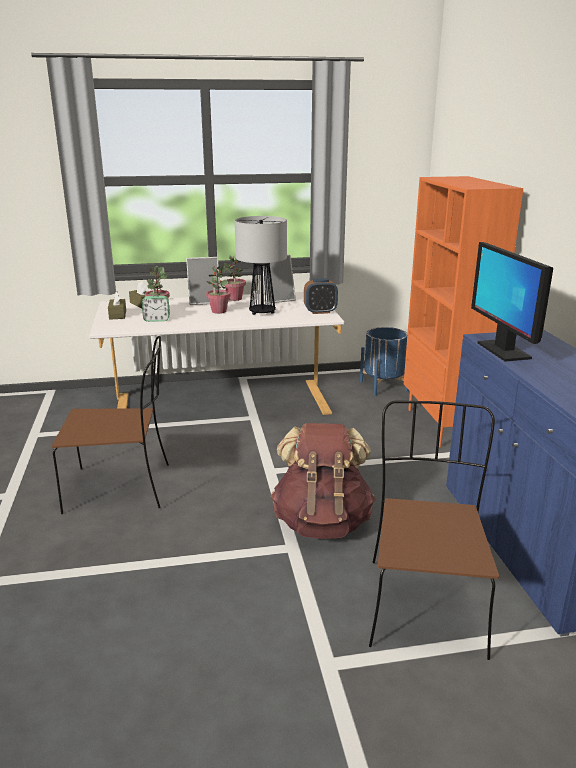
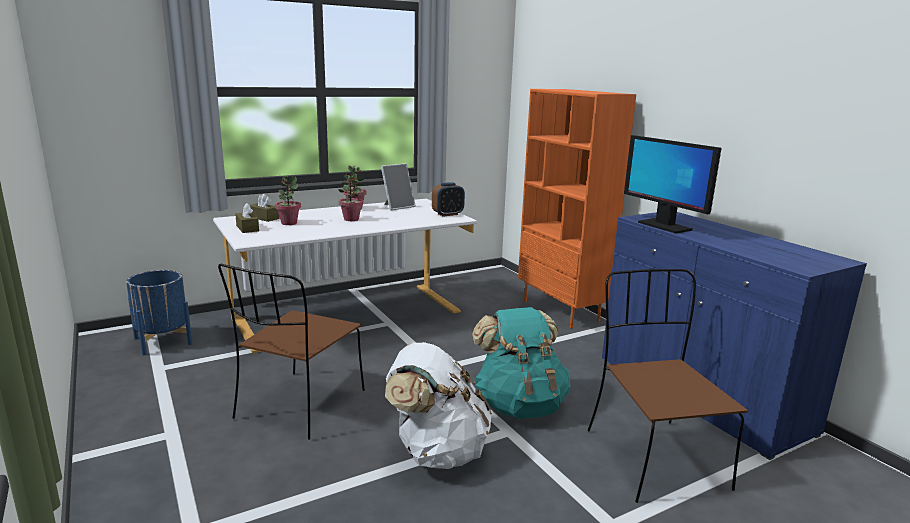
camera: 20 degrees left, 5 degrees down
brown chair [52,336,169,514] -> brown chair turned 135 degrees clockwise [218,264,365,440]
alarm clock [142,296,170,322] -> none
picture frame [186,257,220,305] -> none
table lamp [235,216,287,315] -> none
brown backpack [271,423,375,539] -> turquoise backpack [472,307,571,419]
blue planter [360,327,409,395] -> blue planter moved to [126,270,192,355]
none -> white backpack [385,342,492,469]

